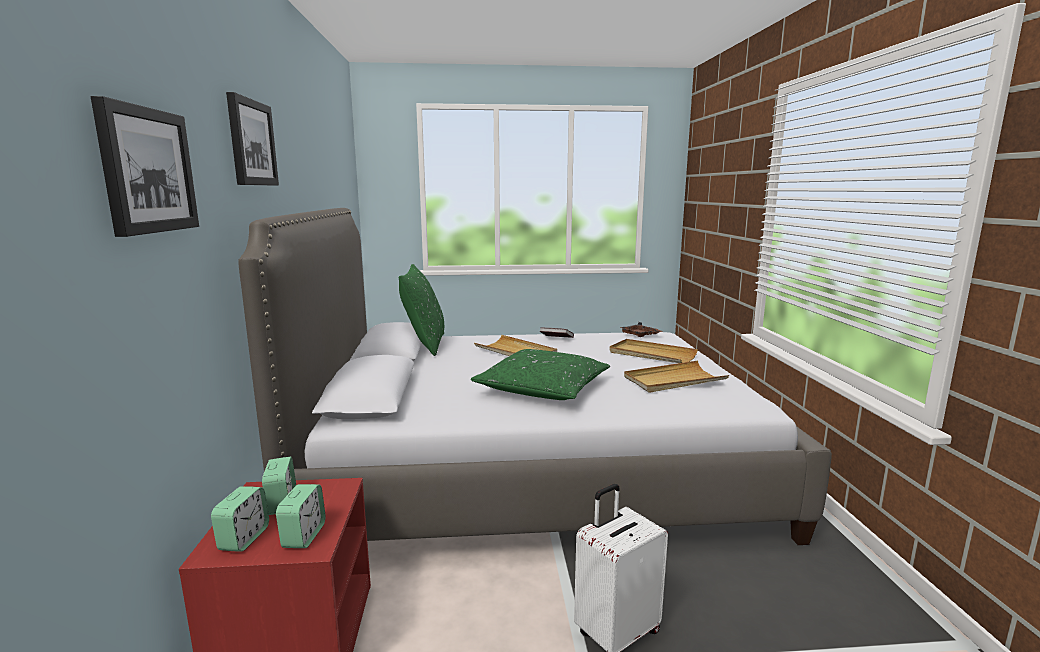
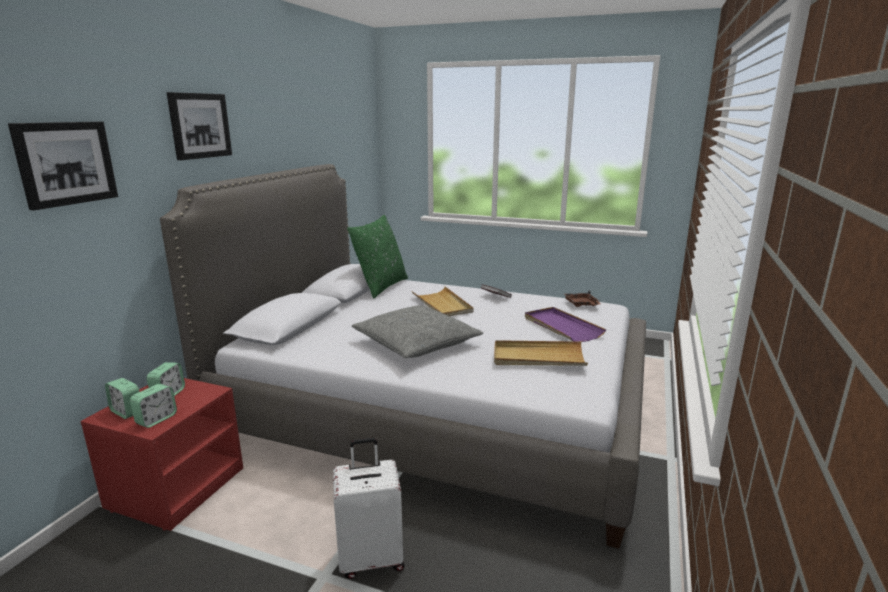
camera: 25 degrees right, 5 degrees up
alarm clock [211,486,269,552] -> alarm clock turned 90 degrees clockwise [105,378,139,419]
green pillow [471,349,610,400] -> grey pillow [352,305,483,358]
beige tray [610,339,698,363] -> purple tray [525,307,606,342]

